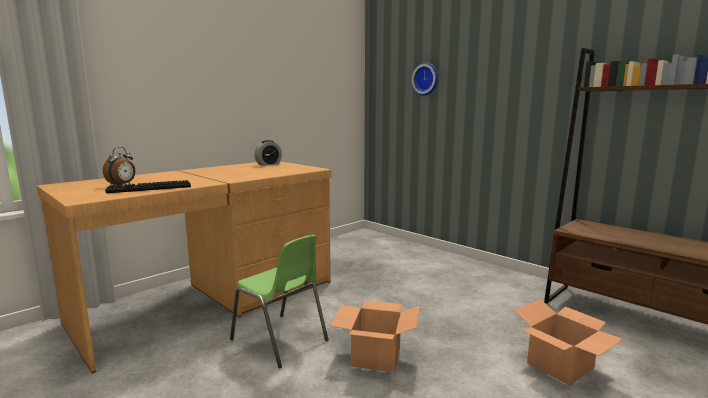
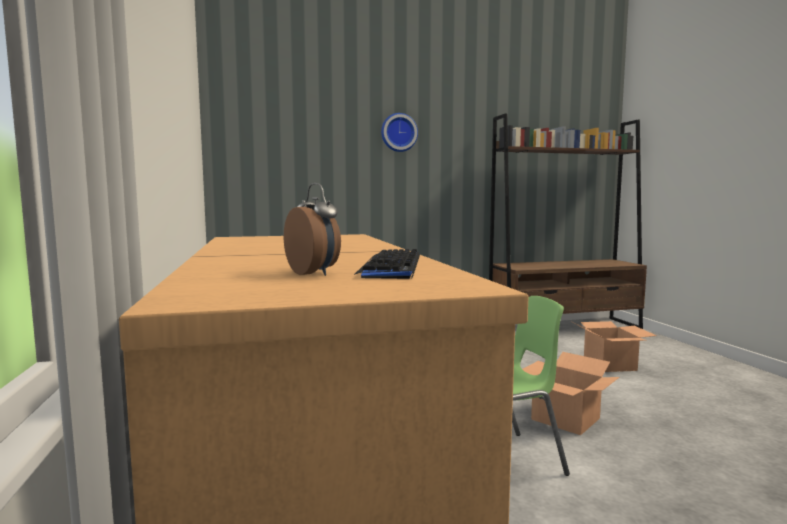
camera: 60 degrees left, 5 degrees down
alarm clock [254,140,282,166] -> none
wall clock [412,63,438,96] -> wall clock moved to [381,113,418,152]

